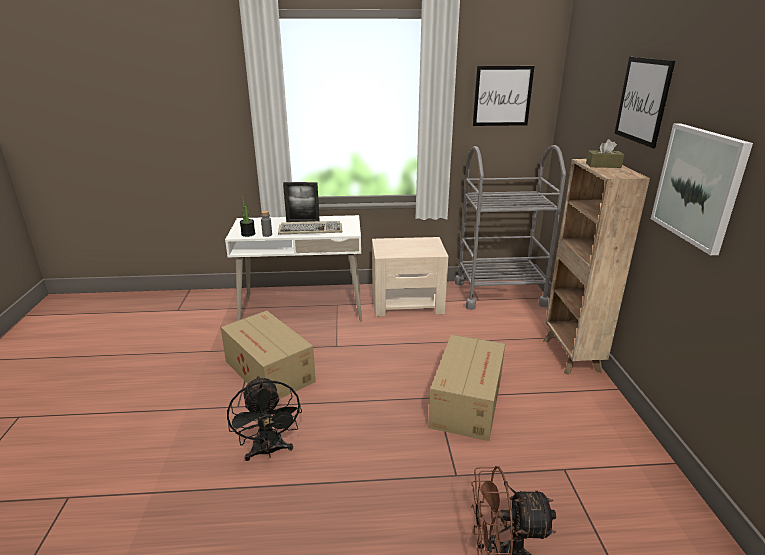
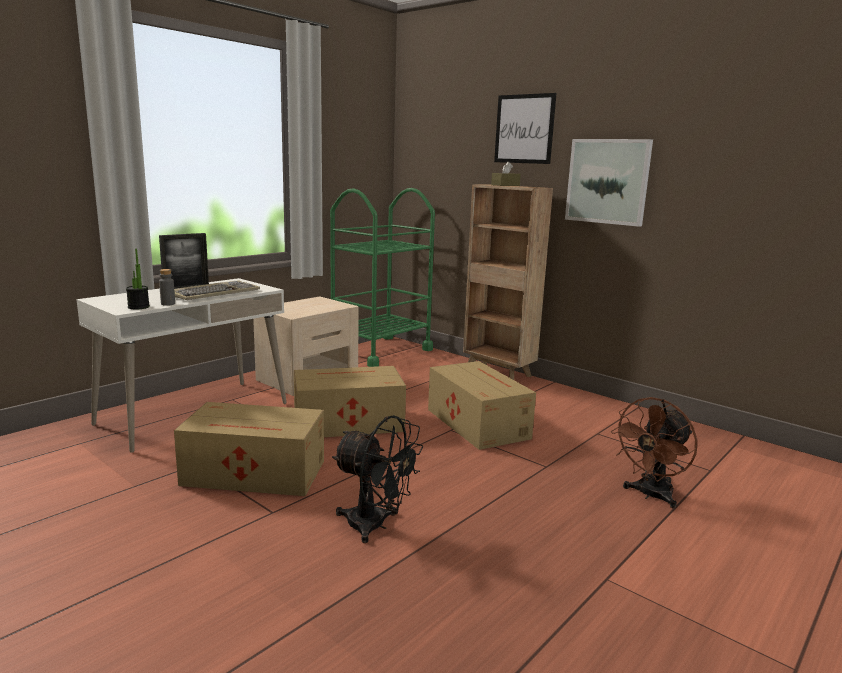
camera: 45 degrees left, 10 degrees down
grey cart [455,145,566,310] -> green cart [330,188,435,367]
picture [473,66,534,126] -> none
none -> cardboard box [294,366,406,437]

